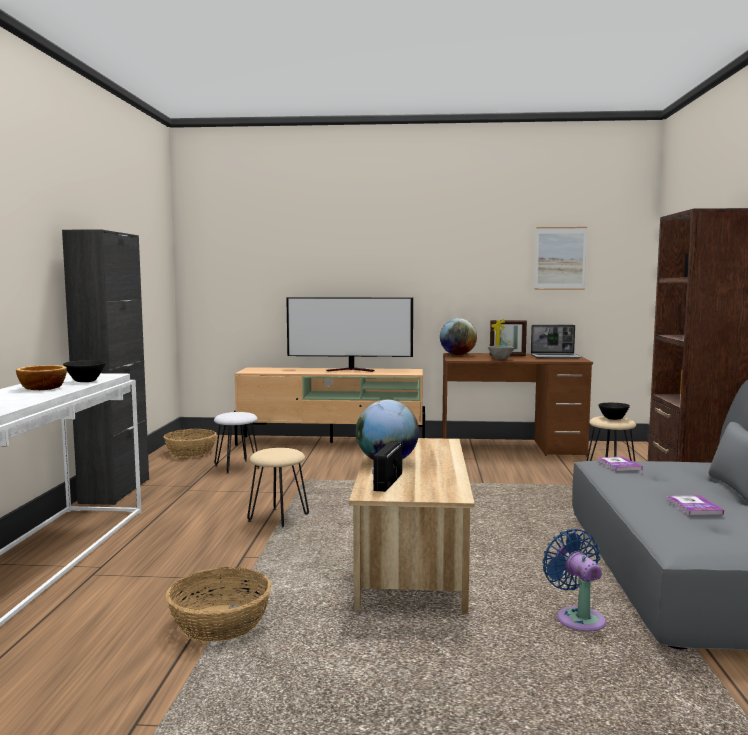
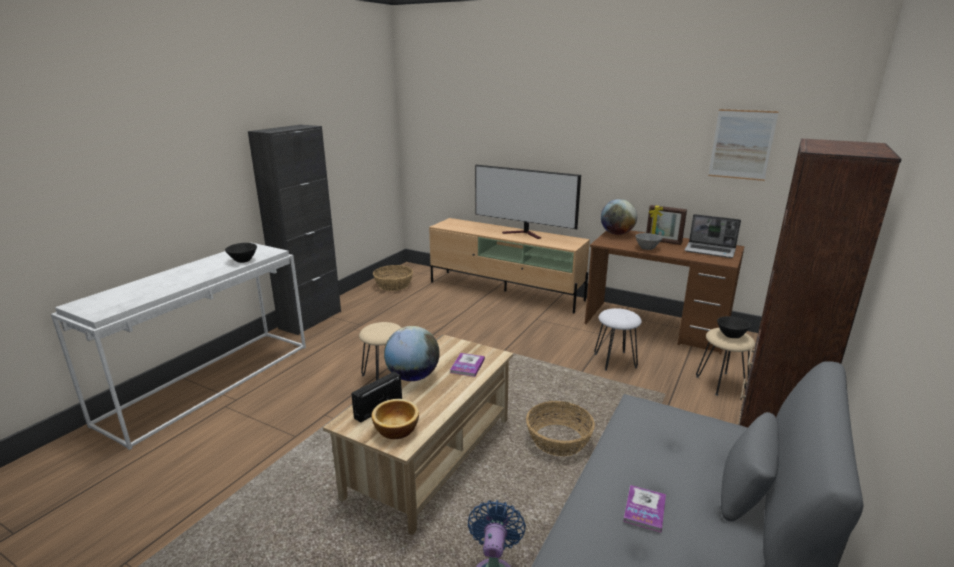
camera: 25 degrees right, 15 degrees up
bowl [16,365,67,390] -> bowl moved to [372,399,419,439]
basket [166,567,271,643] -> basket moved to [526,401,595,456]
white stool [214,412,259,474] -> white stool moved to [594,308,642,371]
book [597,457,643,471] -> book moved to [450,353,485,377]

